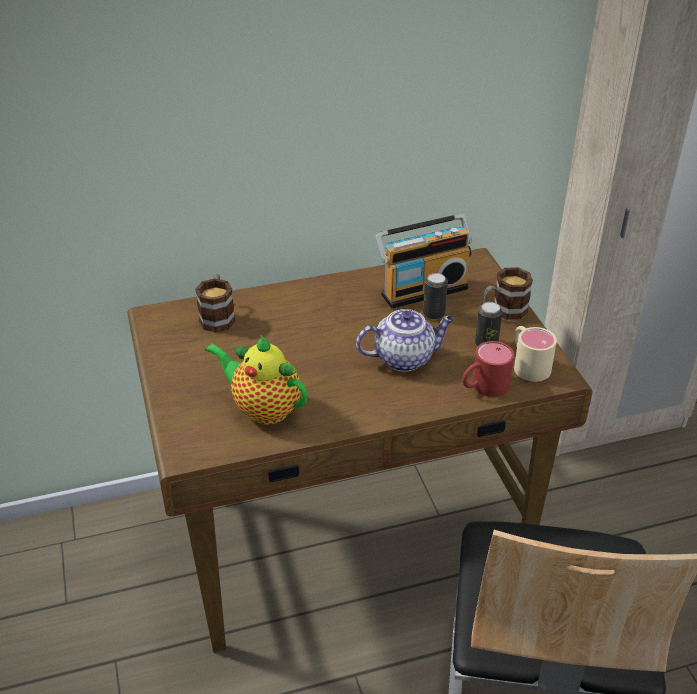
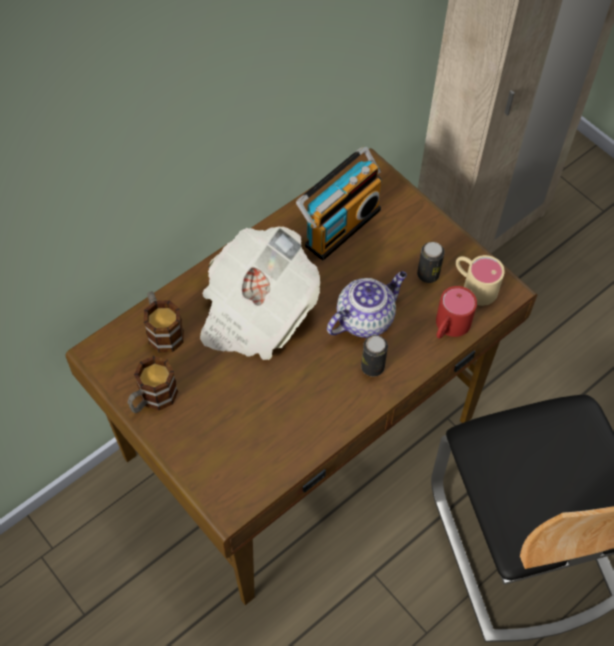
camera: 25 degrees left, 20 degrees up
teapot [205,335,308,425] -> none
can [423,273,448,320] -> can moved to [361,335,388,377]
mug [484,267,533,320] -> mug moved to [128,356,178,413]
none -> newspaper [200,227,320,360]

